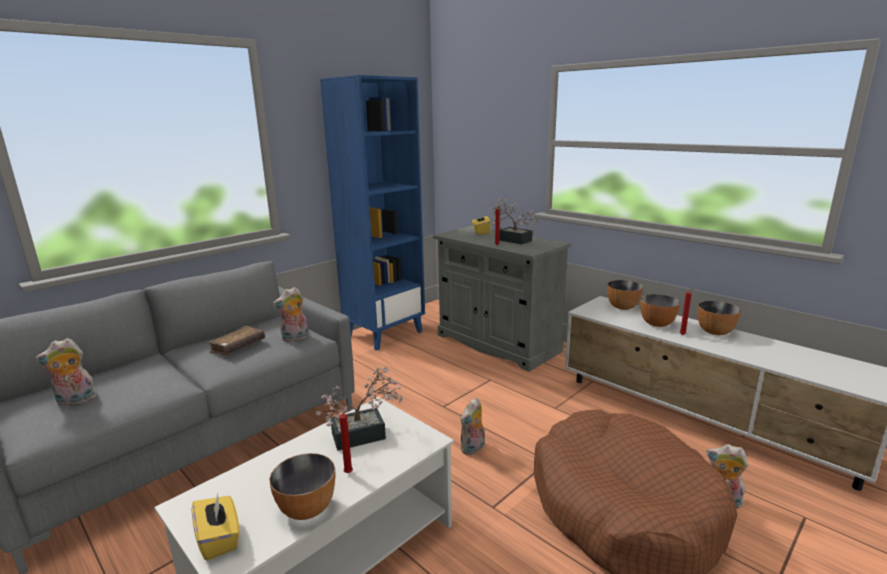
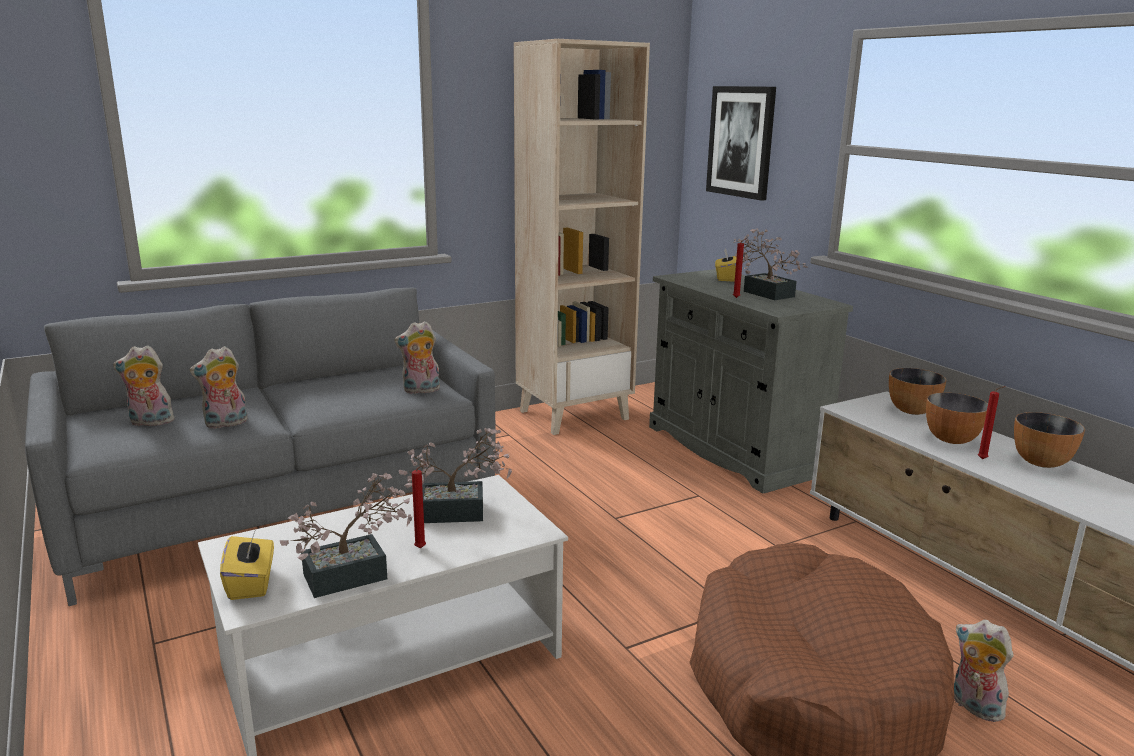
camera: 15 degrees right, 0 degrees up
brown book [207,326,265,355] -> none
bowl [269,453,335,520] -> potted plant [280,473,412,598]
blue bookcase [320,75,425,351] -> beige bookcase [514,39,650,435]
plush toy [460,398,485,455] -> plush toy moved to [190,346,248,429]
none -> picture [706,86,776,201]

